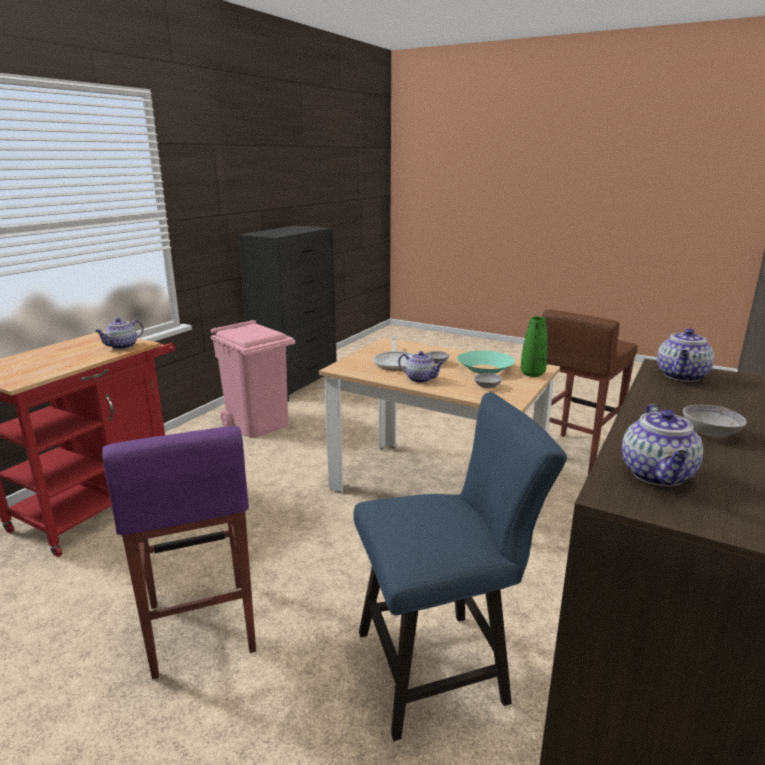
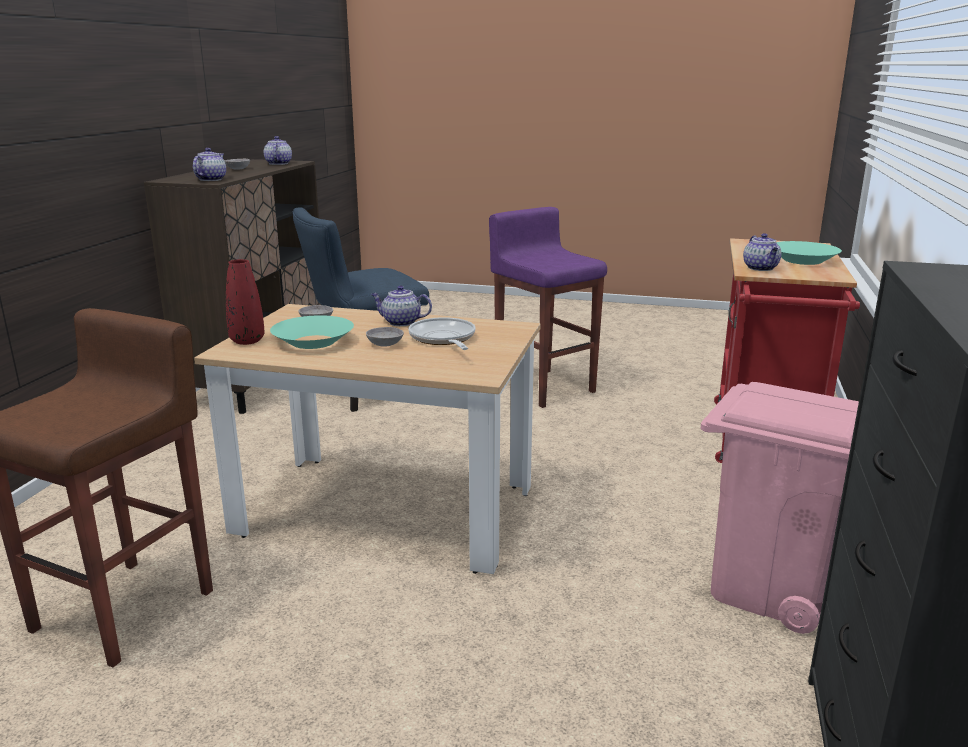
camera: 165 degrees right, 0 degrees up
teapot [95,318,144,349] -> teapot turned 150 degrees clockwise [743,233,781,271]
green vase [521,317,548,377] -> red vase [226,259,264,345]
none -> turquoise bowl [776,241,842,265]

